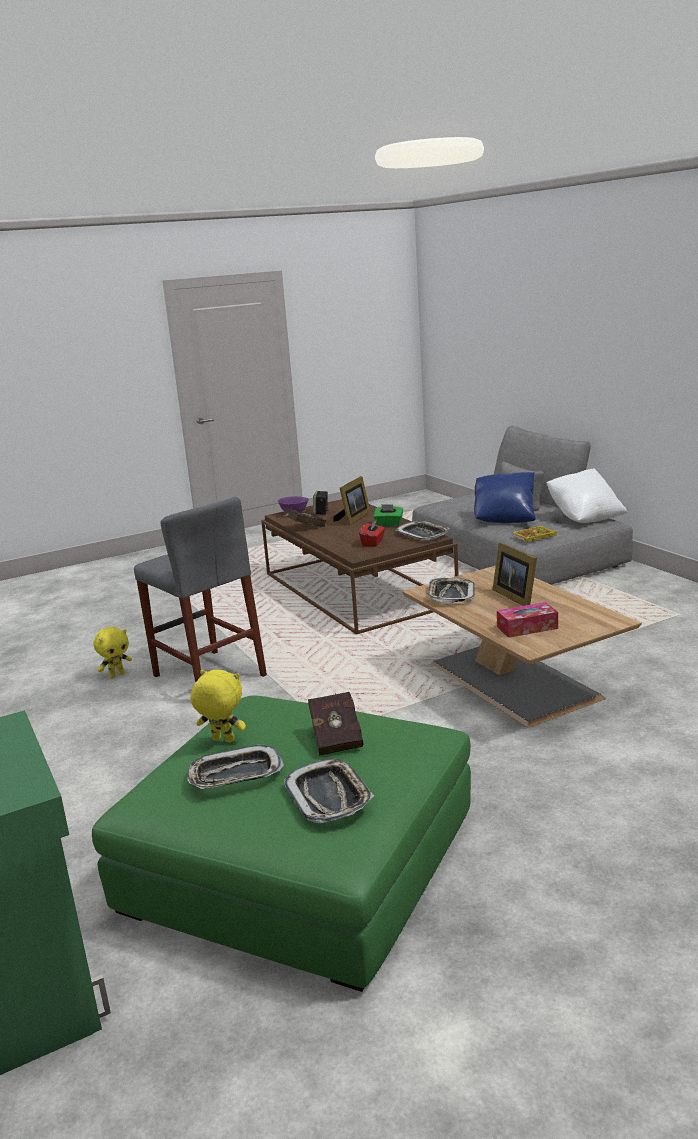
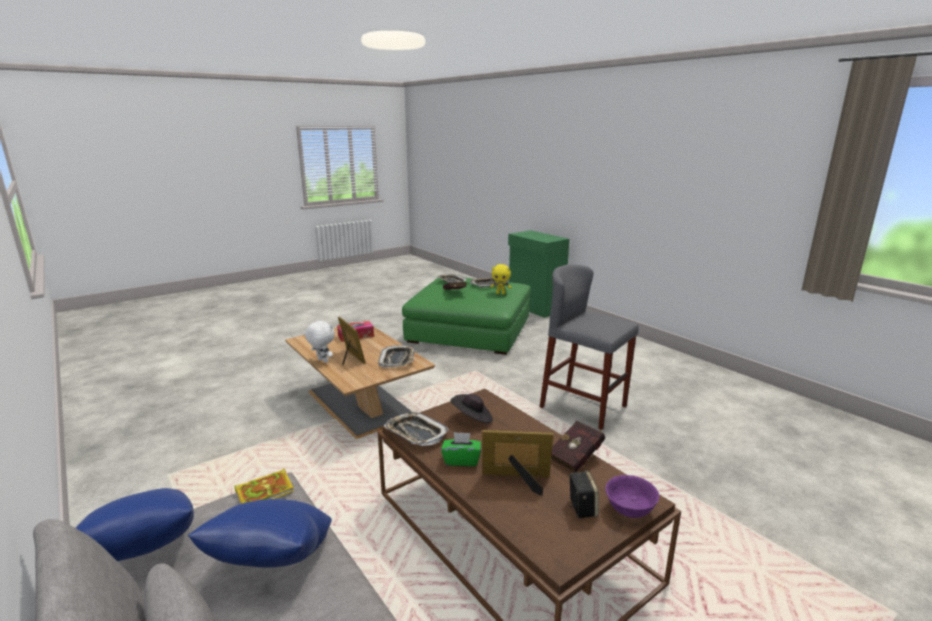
camera: 170 degrees right, 0 degrees up
yellow plush toy [93,627,132,678] -> none
picture frame [333,476,370,526] -> picture frame turned 75 degrees clockwise [482,430,553,496]
red tissue box [359,520,385,547] -> black hat [450,394,493,423]
white pillow [546,468,627,523] -> blue pillow [76,488,194,561]
none -> white plush toy [305,320,335,363]

